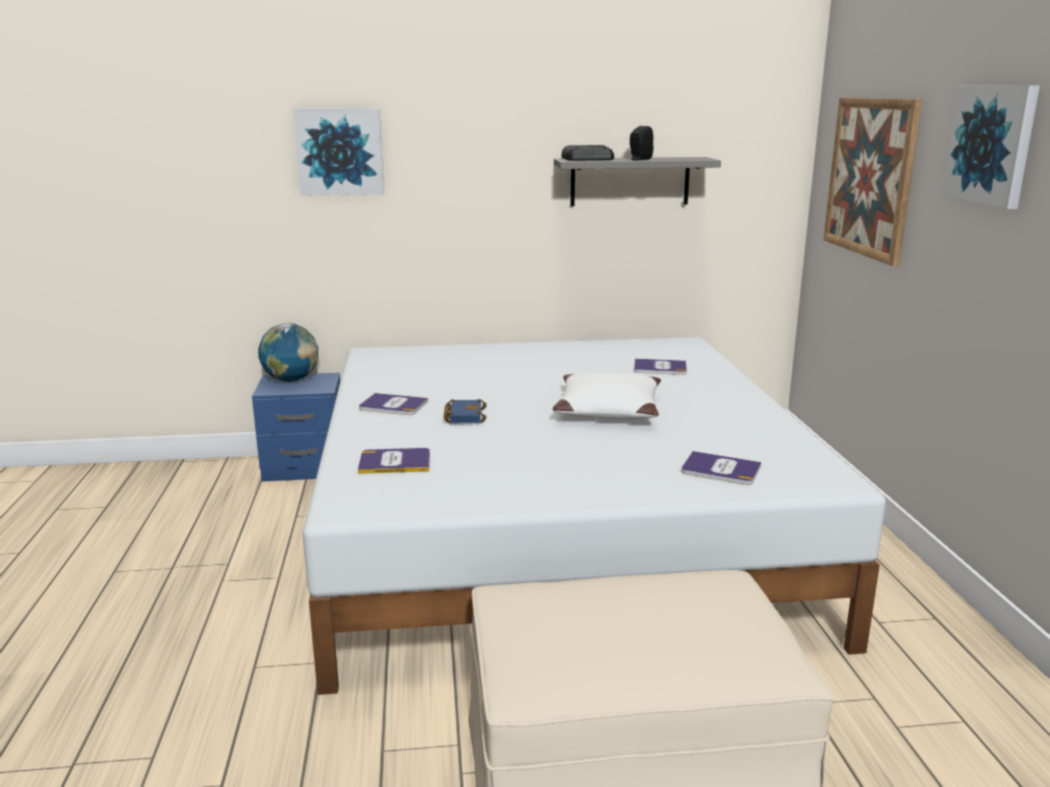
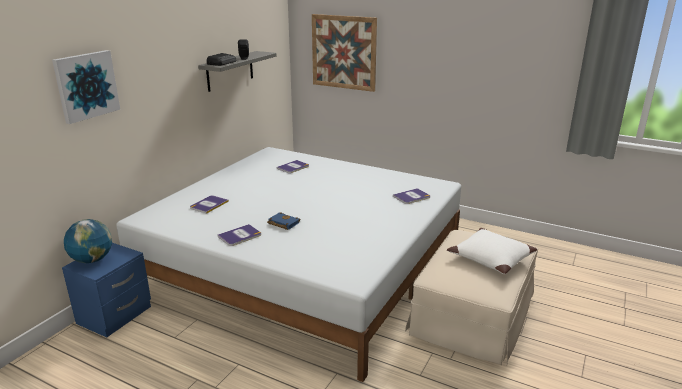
camera: 55 degrees left, 5 degrees up
book [358,448,430,474] -> book moved to [190,195,229,214]
white pillow [553,373,661,420] -> white pillow moved to [447,228,538,274]
picture [942,85,1040,209] -> none

